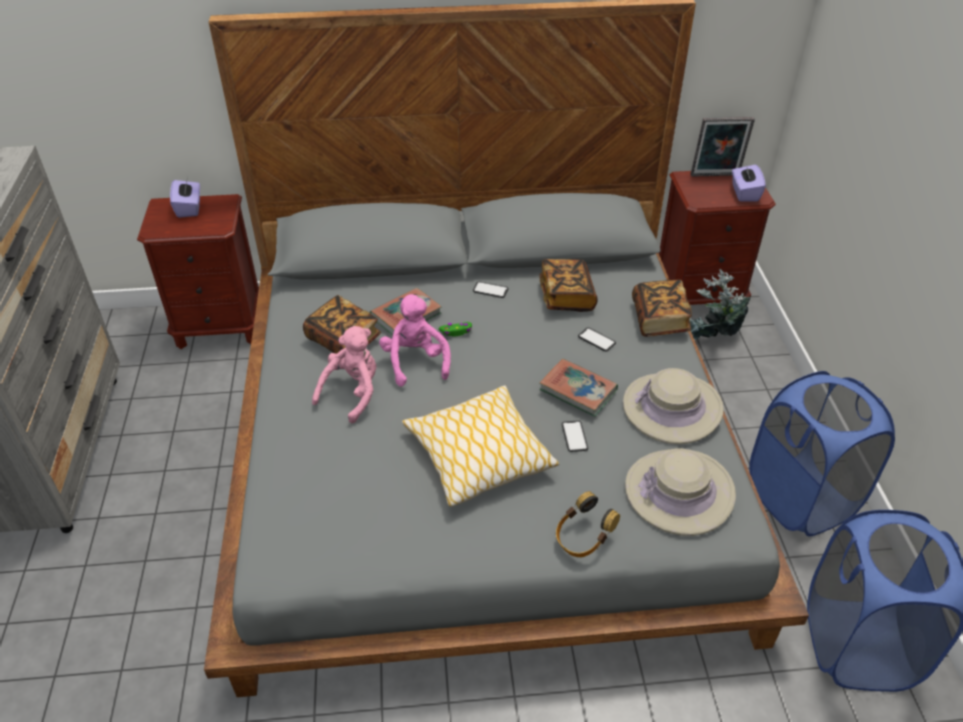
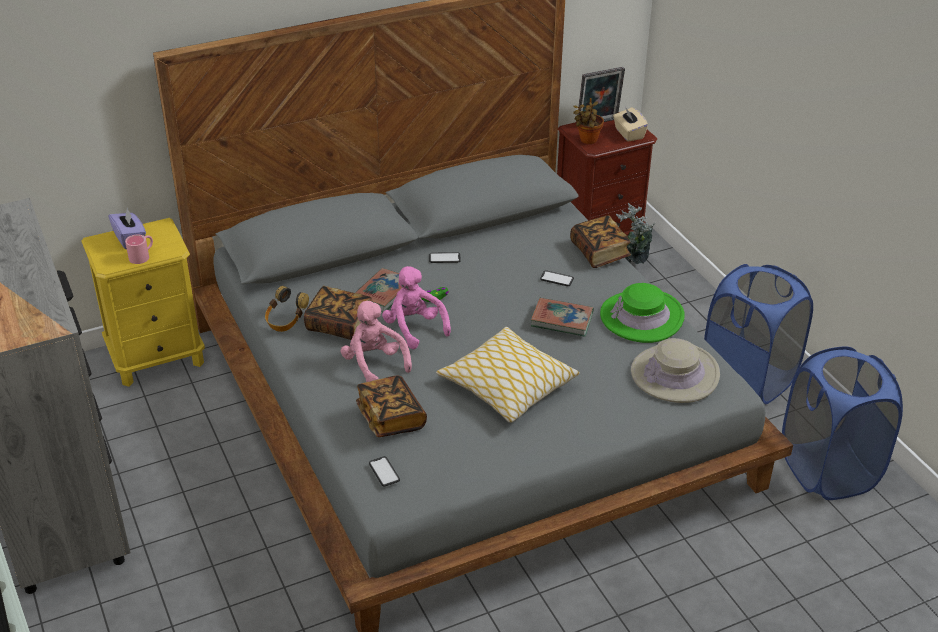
camera: 20 degrees left, 5 degrees down
brown nightstand [137,194,259,349] -> yellow nightstand [81,218,205,387]
pink plush toy [312,326,377,423] -> pink plush toy turned 45 degrees counterclockwise [341,301,412,382]
book [539,259,598,312] -> book moved to [356,375,427,437]
headphones [556,491,620,557] -> headphones moved to [265,286,309,332]
phone [562,420,588,452] -> phone moved to [369,456,400,486]
beige hat [623,368,724,444] -> green hat [600,283,685,343]
purple tissue box [732,164,766,202] -> beige tissue box [613,107,648,141]
none -> pink mug [125,235,153,264]
none -> potted plant [573,98,604,144]

